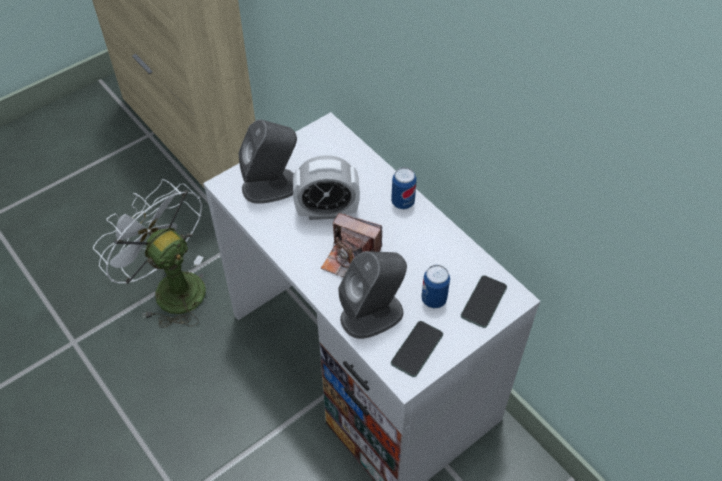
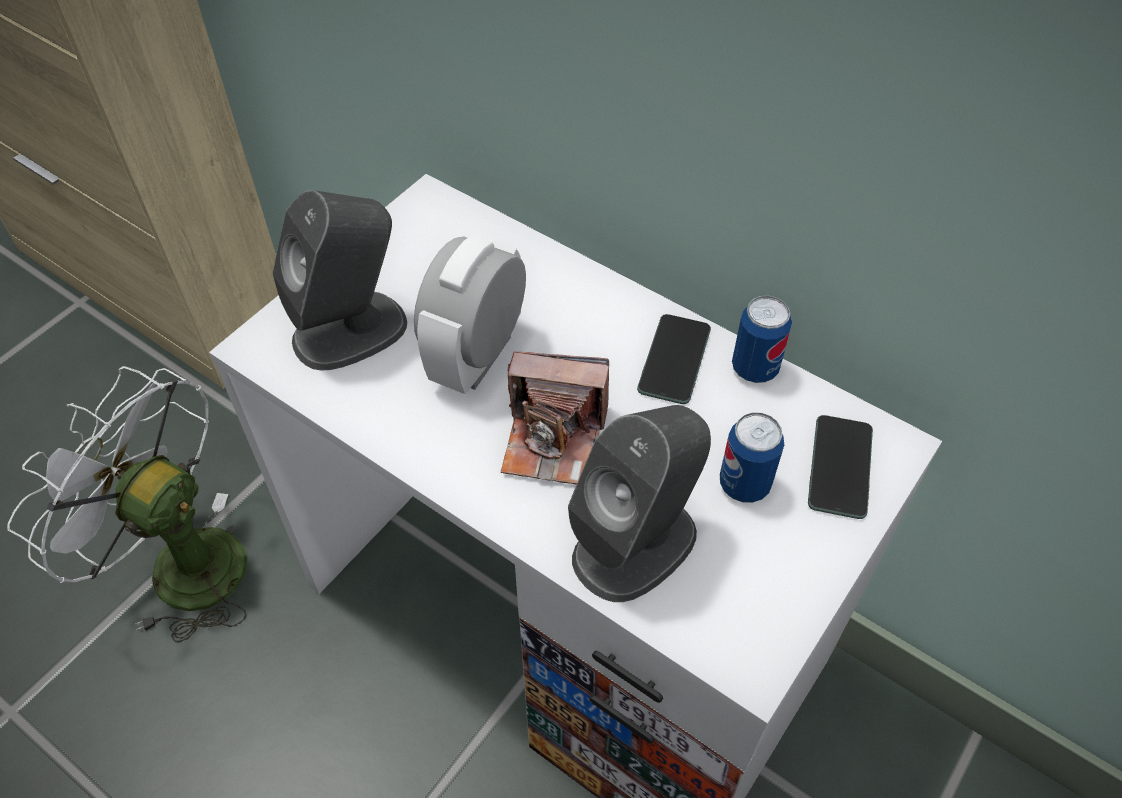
camera: 15 degrees left, 0 degrees up
alarm clock [293,155,360,220] -> alarm clock turned 135 degrees clockwise [414,235,526,394]
can [391,167,417,209] -> can moved to [732,296,792,383]
phone [391,321,443,377] -> phone moved to [637,314,711,404]

